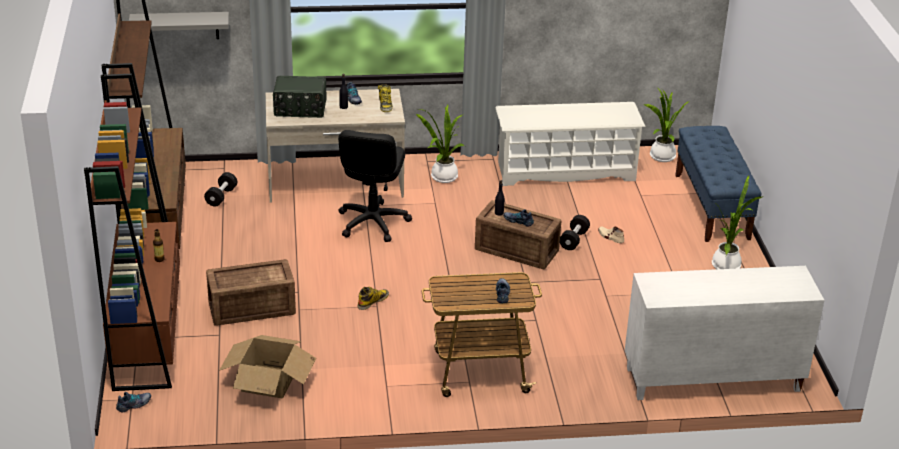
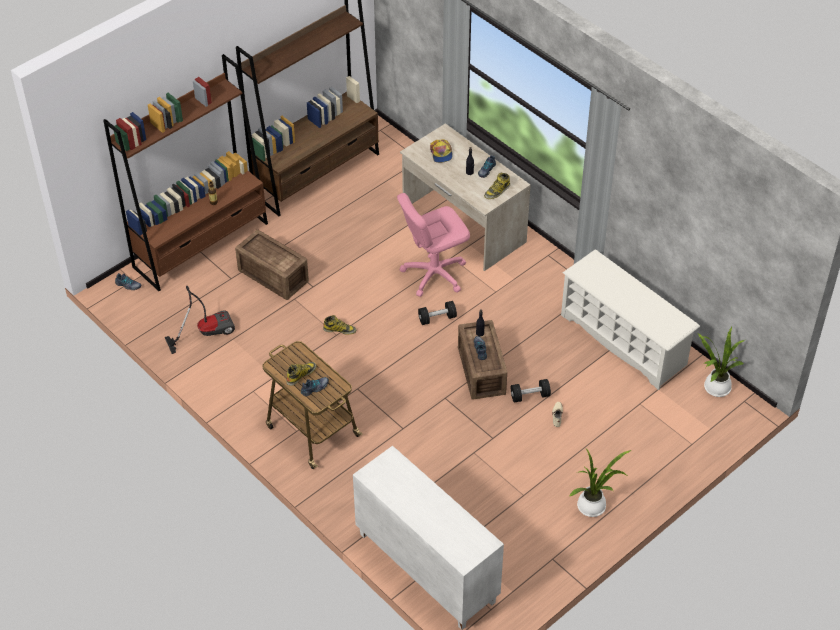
camera: 55 degrees right, 15 degrees up
grey shelf [129,12,229,39] -> none
black dumbbell [204,172,237,207] -> black dumbbell moved to [418,301,457,325]
cardboard box [219,335,316,398] -> vacuum cleaner [165,286,235,354]
radio [273,76,327,118] -> cap [430,139,453,163]
black office chair [338,130,412,242] -> pink office chair [397,193,470,297]
potted plant [416,105,465,183] -> none
blue bench [675,126,761,242] -> none
none -> boot [286,362,317,386]

